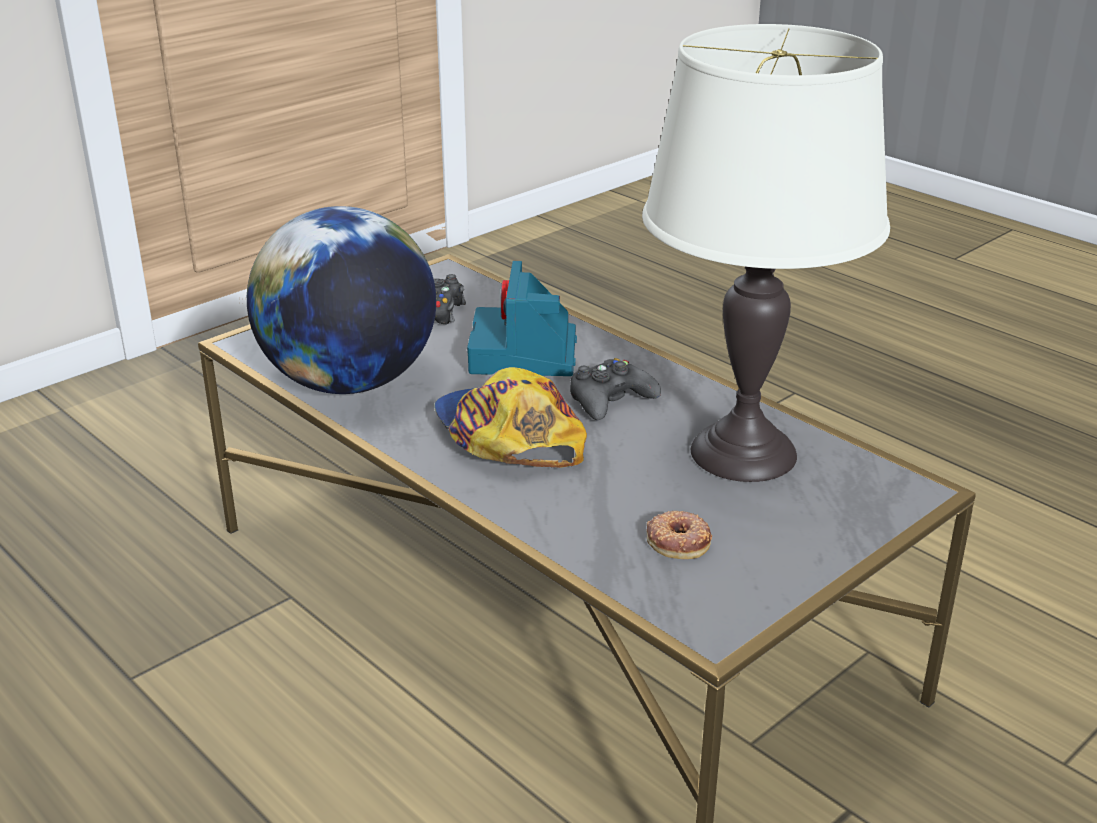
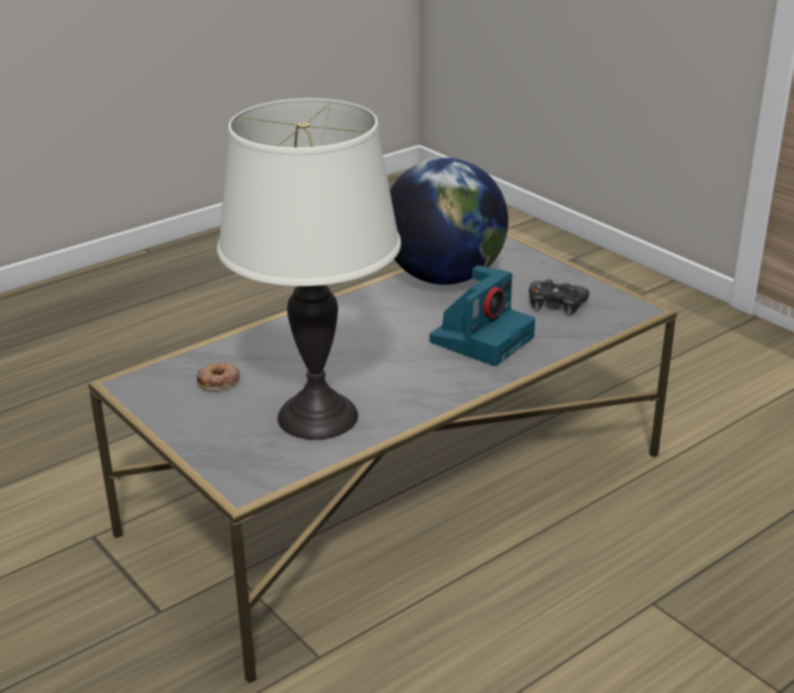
camera: 95 degrees right, 0 degrees up
cap [434,367,587,468] -> none
camera [467,261,577,376] -> camera turned 120 degrees clockwise [430,265,535,366]
black game controller [570,358,661,420] -> none

